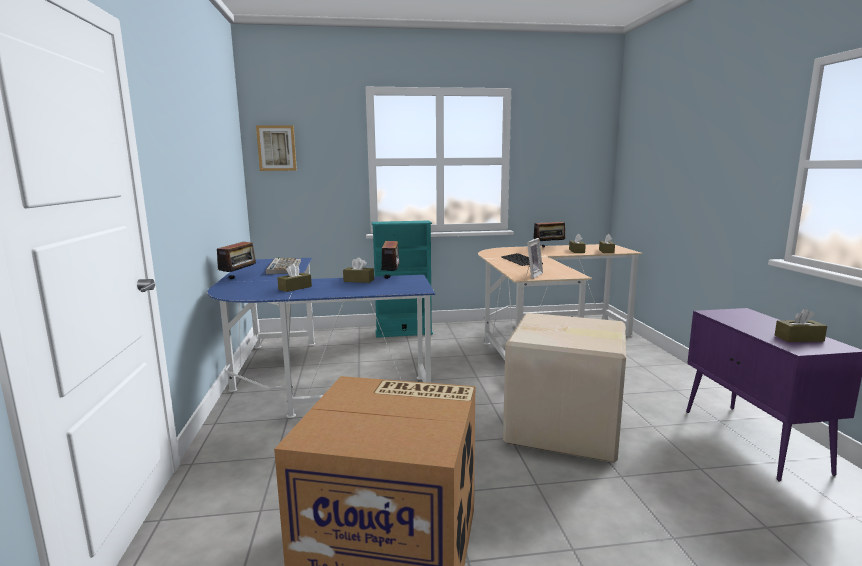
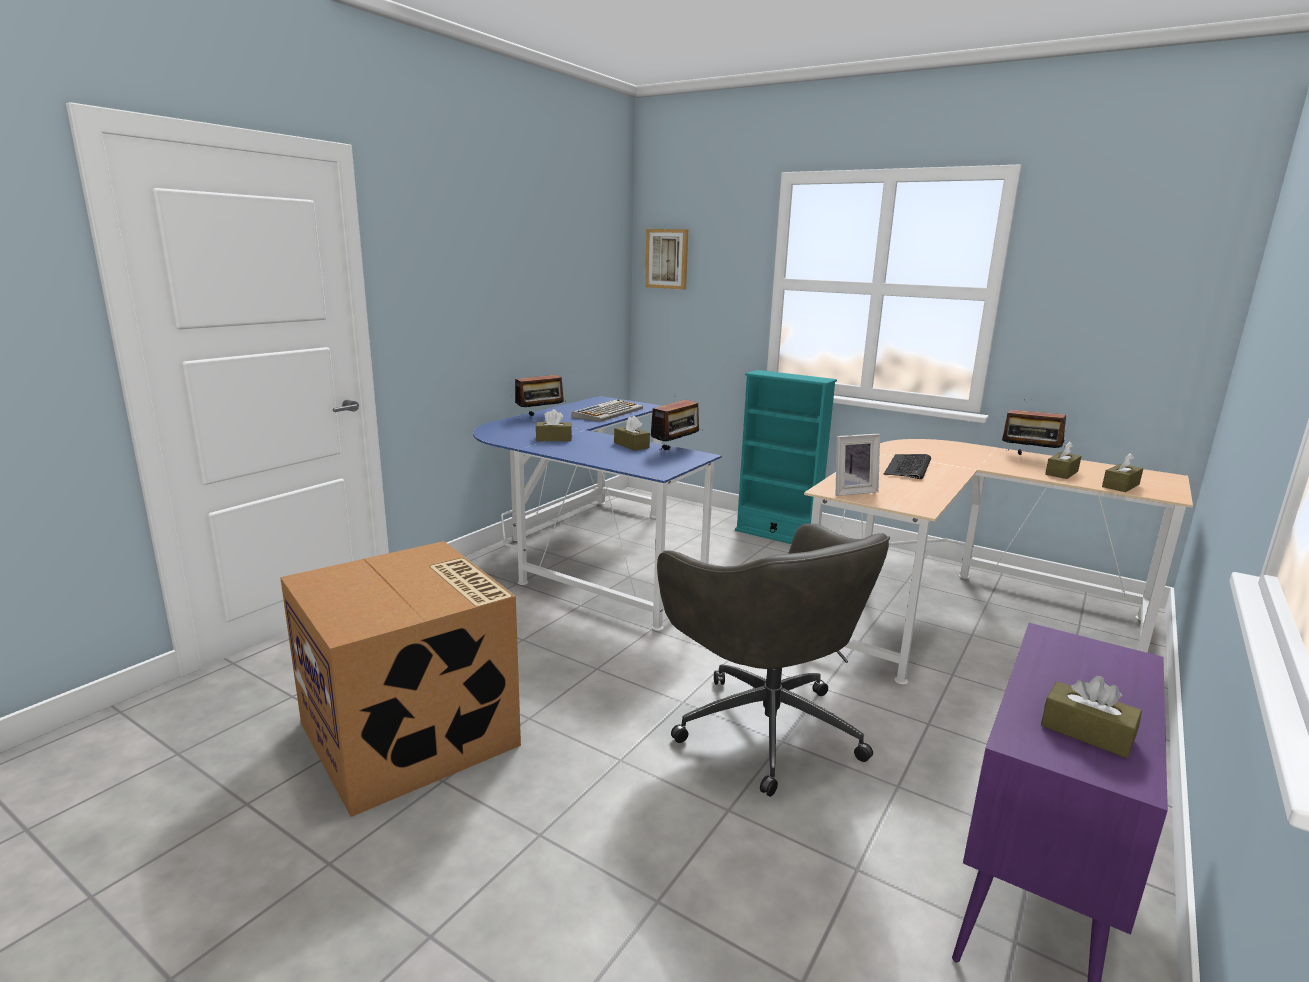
camera: 40 degrees right, 5 degrees up
cardboard box [503,313,626,463] -> grey office chair [657,523,890,797]

